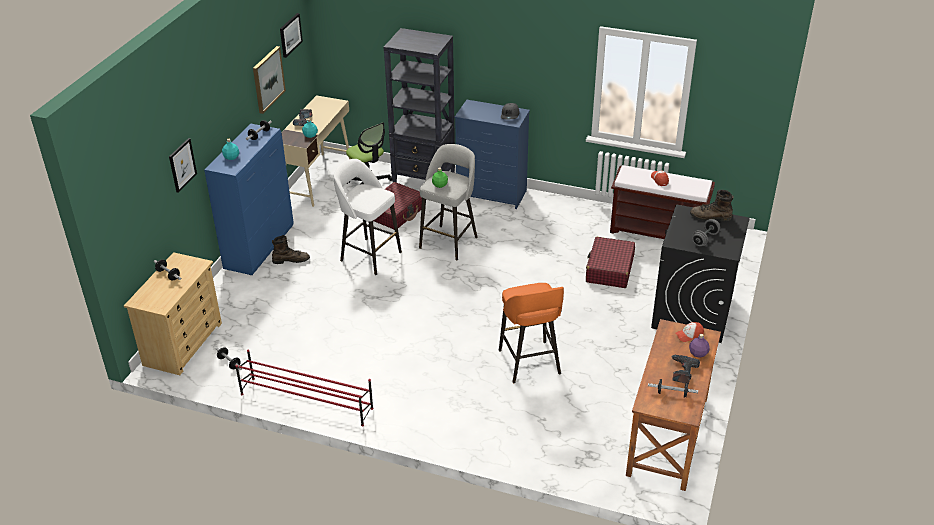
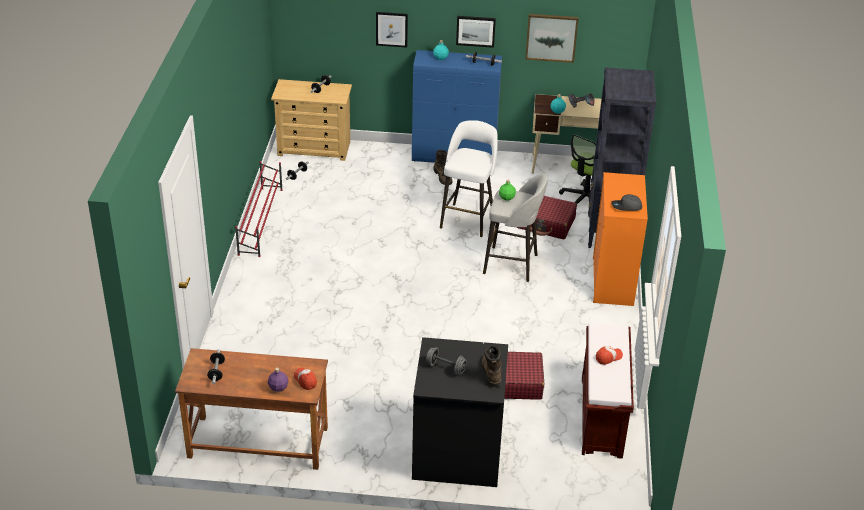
camera: 75 degrees right, 0 degrees up
picture [280,13,303,58] -> picture moved to [456,16,496,48]
blue dresser [454,100,530,209] -> orange dresser [593,172,648,306]
orange stool [499,283,564,383] -> none
power drill [671,354,700,384] -> none

